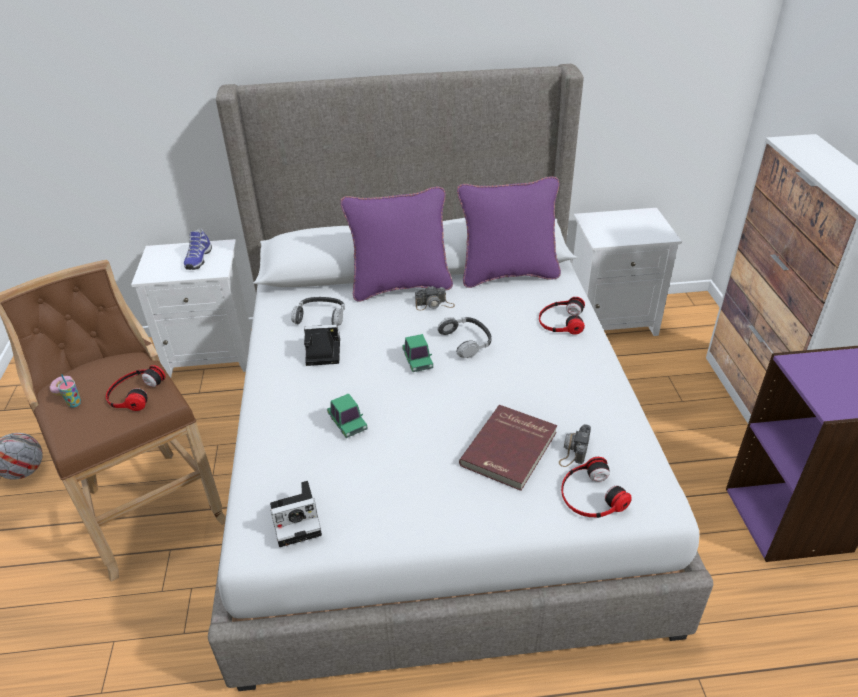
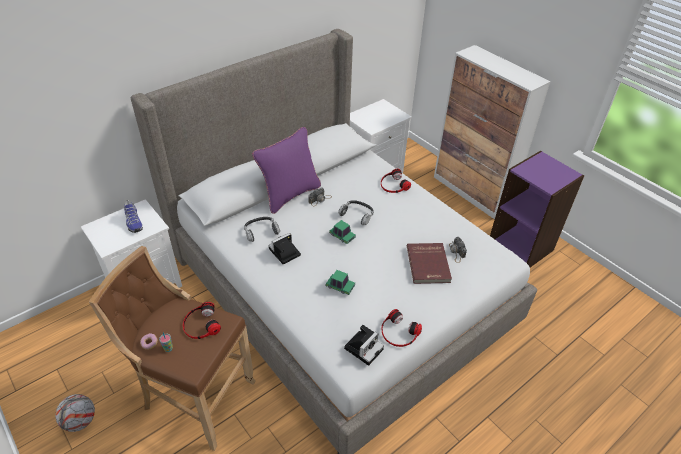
camera: 35 degrees left, 5 degrees up
purple pillow [457,176,561,288] -> none
headphones [561,457,632,518] -> headphones moved to [382,309,422,347]

